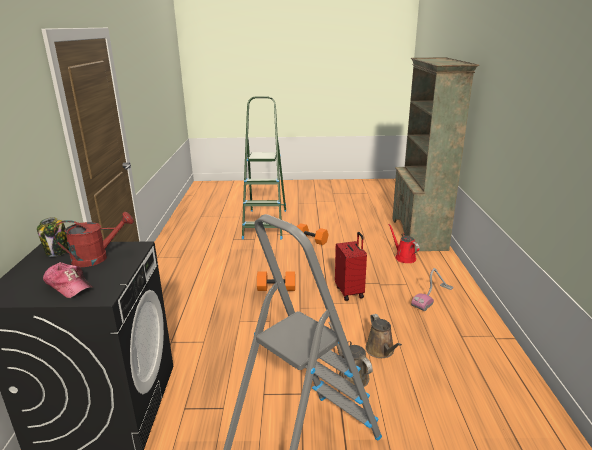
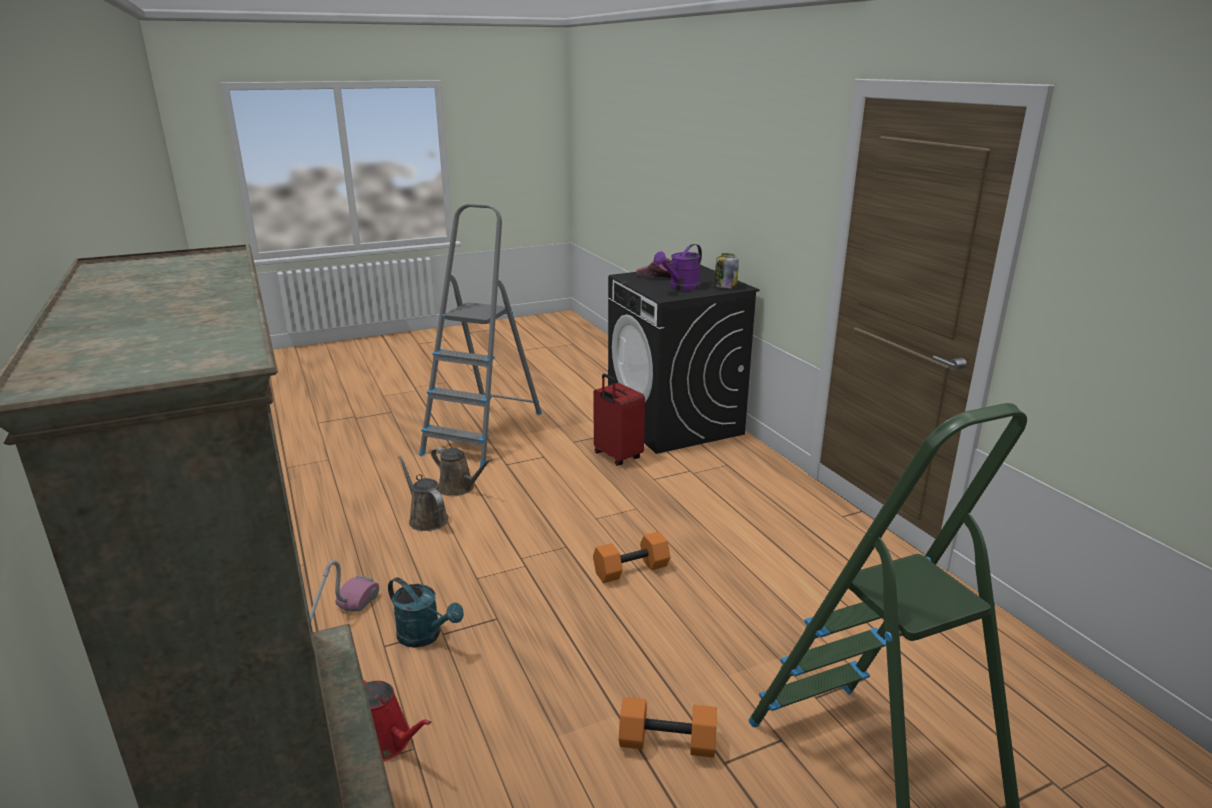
camera: 155 degrees right, 0 degrees up
red watering can [54,212,134,267] -> purple watering can [654,244,702,291]
red suitcase [335,232,367,301] -> red suitcase moved to [593,374,645,466]
none -> turquoise watering can [388,577,464,648]

